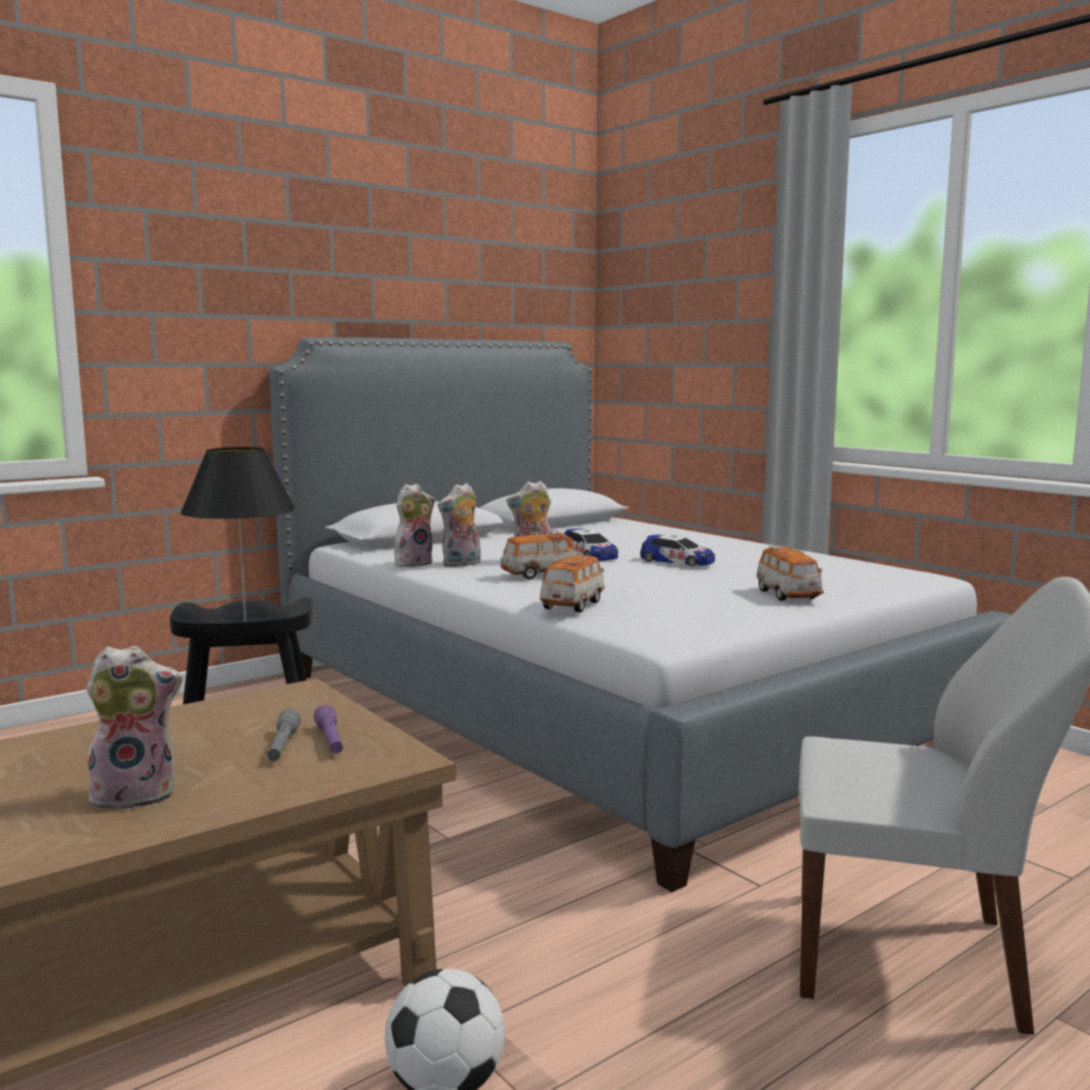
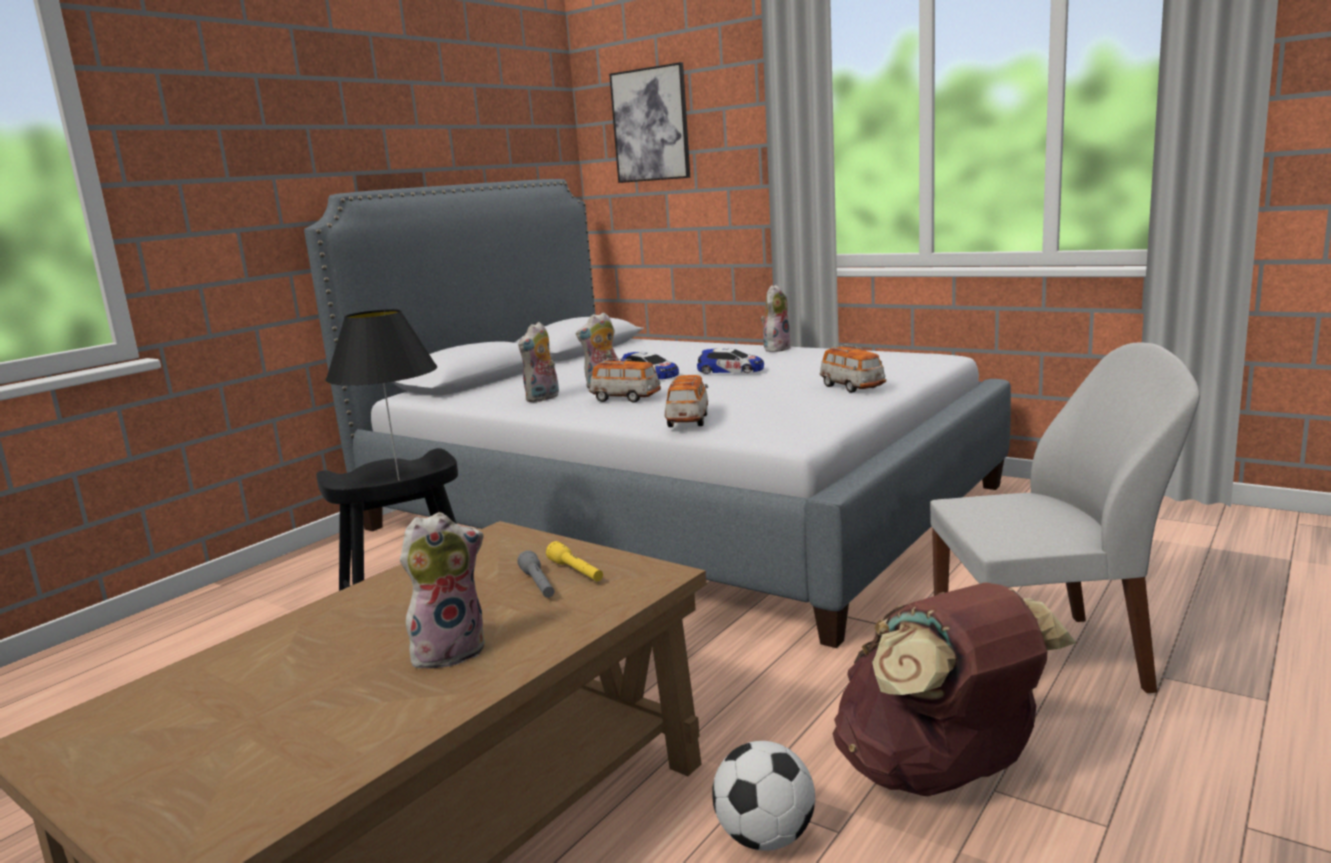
camera: 15 degrees left, 5 degrees up
purple flashlight [314,705,343,754] -> yellow flashlight [546,541,603,581]
plush toy [394,484,435,567] -> plush toy moved to [761,285,790,352]
toy car [500,530,576,580] -> toy car turned 120 degrees counterclockwise [589,358,661,403]
none -> picture [609,62,690,183]
none -> brown backpack [832,582,1076,796]

